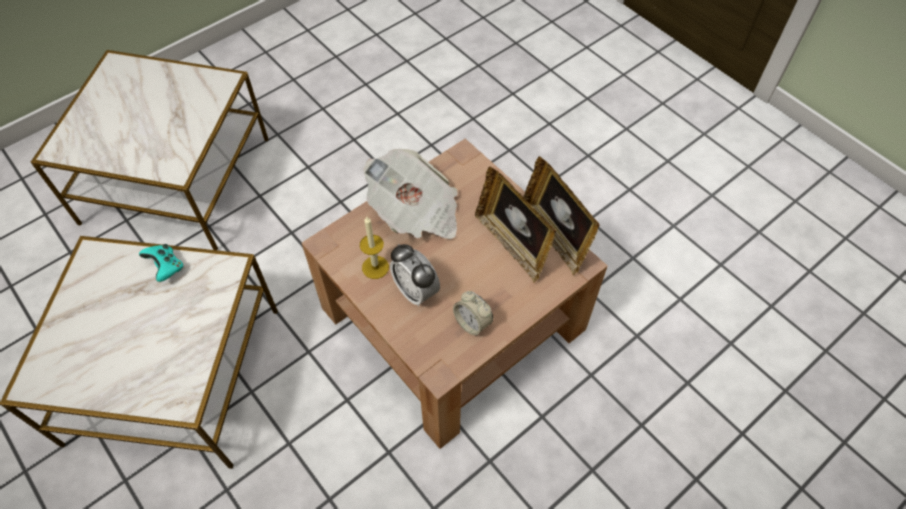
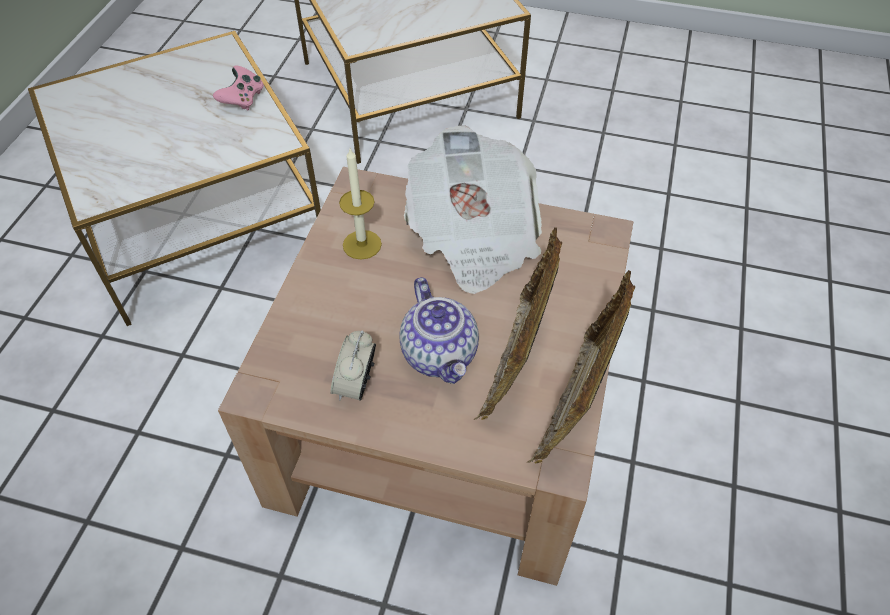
camera: 55 degrees right, 5 degrees down
turquoise game controller [139,244,183,282] -> pink game controller [213,65,264,110]
alarm clock [390,244,440,306] -> none
none -> teapot [399,277,479,384]

